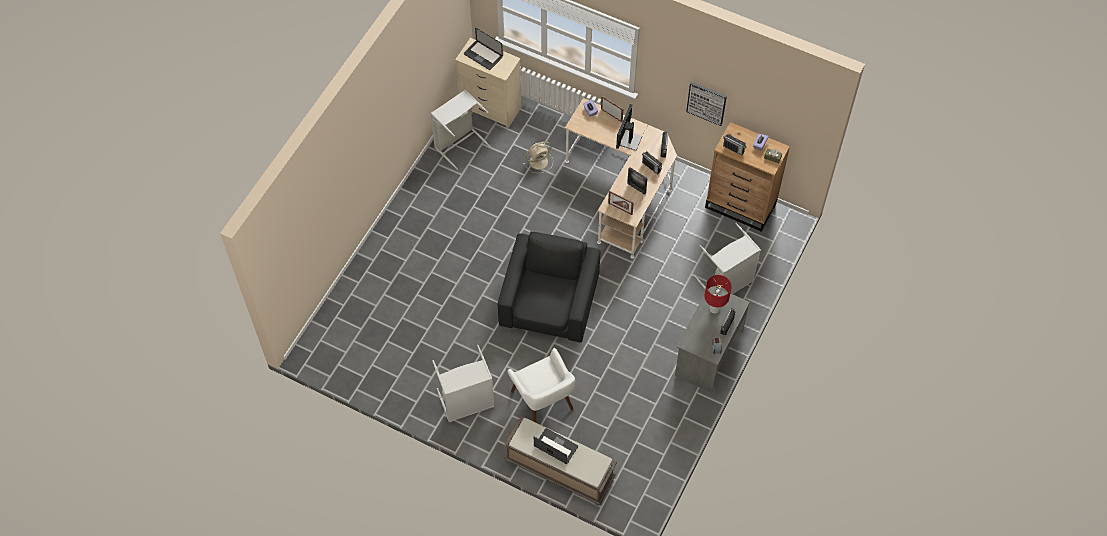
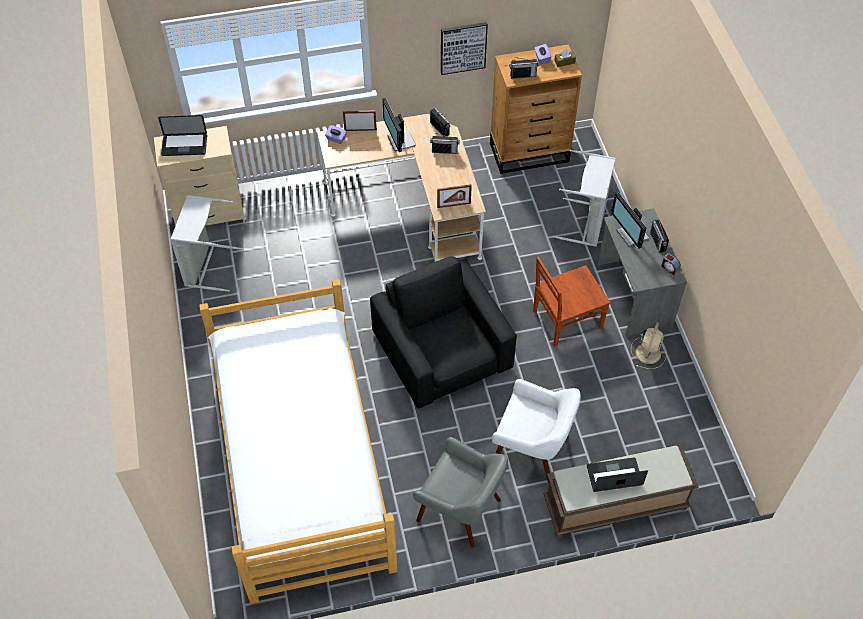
camera: 40 degrees left, 5 degrees down
grey laundry basket [432,345,495,422] -> grey armchair [413,437,508,548]
beige fan [523,141,553,173] -> beige fan moved to [631,322,667,369]
picture frame [627,167,648,195] -> none
red table lamp [704,275,732,314] -> monitor [611,192,649,249]
none -> bed [199,279,398,604]
none -> brown chair [533,256,610,347]

